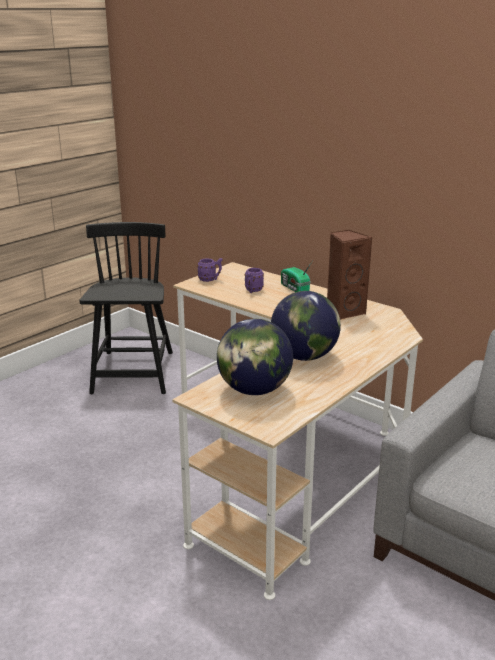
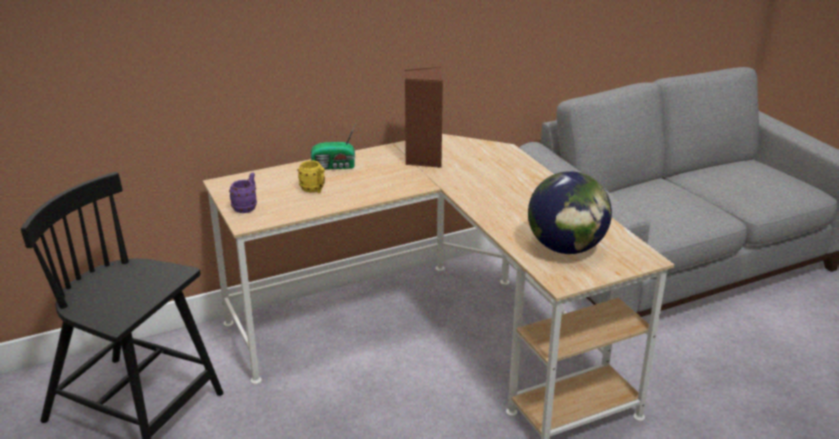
camera: 65 degrees left, 5 degrees up
purple mug [245,268,264,293] -> yellow mug [298,160,325,193]
globe [271,291,341,361] -> none

